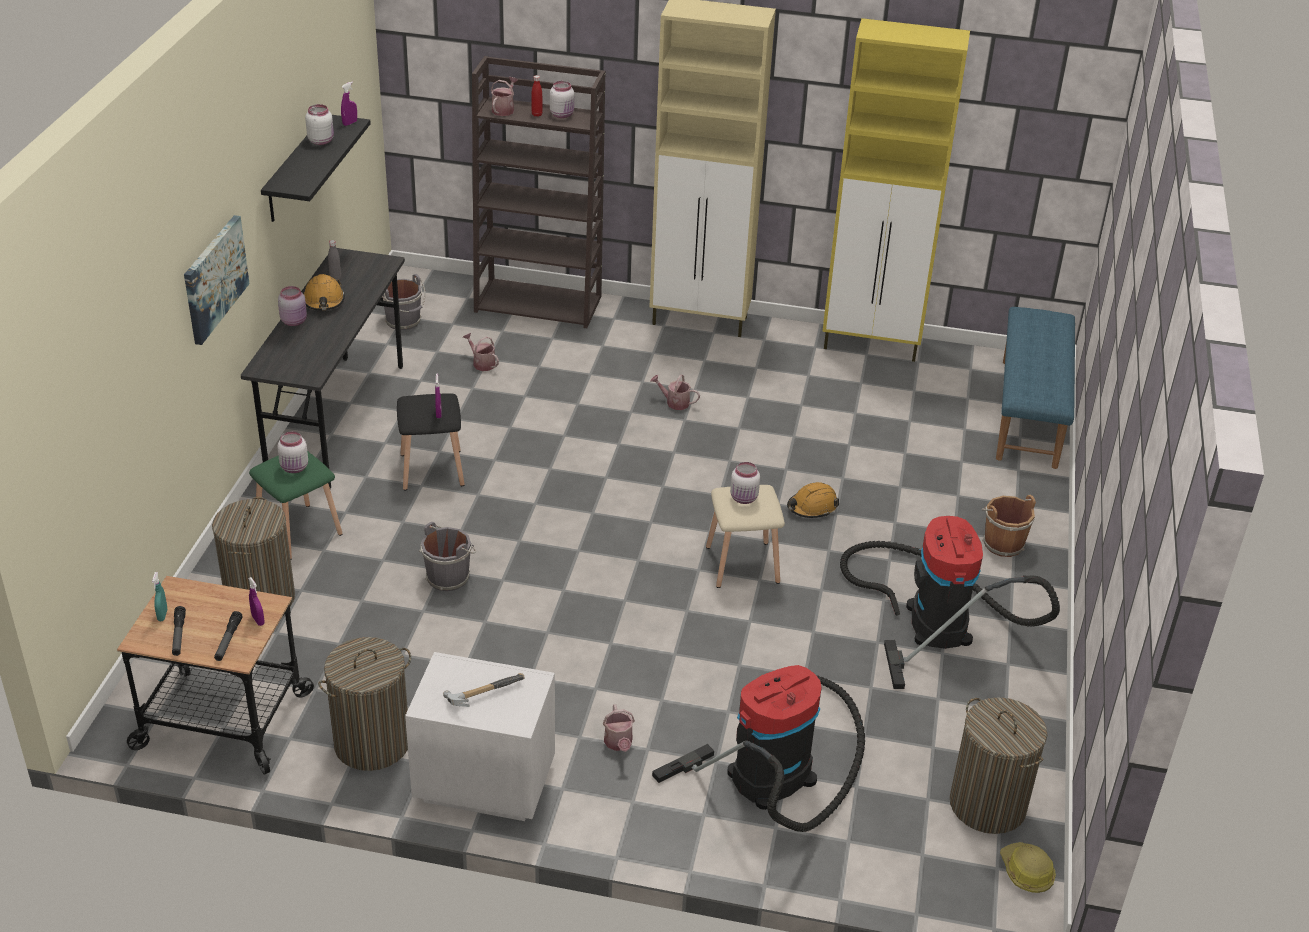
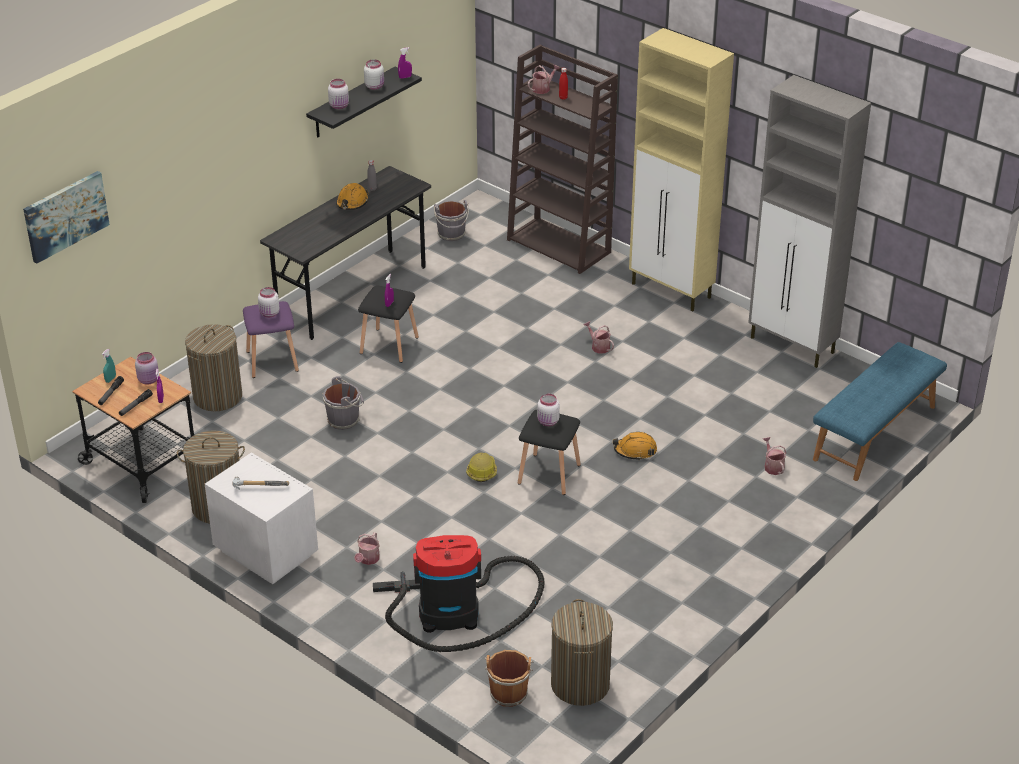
camera: 30 degrees right, 0 degrees up
picture [184,215,250,345] -> picture moved to [23,171,110,263]
green stool [249,451,343,560] -> purple stool [243,301,299,378]
pink jar [278,286,307,326] -> pink jar moved to [135,352,159,385]
watering can [463,333,499,371] -> watering can moved to [763,437,786,475]
white jar [550,81,574,118] -> white jar moved to [328,79,349,109]
beige stool [706,485,785,588] -> black stool [518,410,581,495]
yellow cabinet [822,18,970,362] -> grey cabinet [748,75,871,368]
vacuum cleaner [840,516,1060,689] -> none
brown bucket [982,495,1036,557] -> brown bucket moved to [485,650,534,707]
hard hat [1000,842,1056,893] -> hard hat moved to [466,452,497,482]

